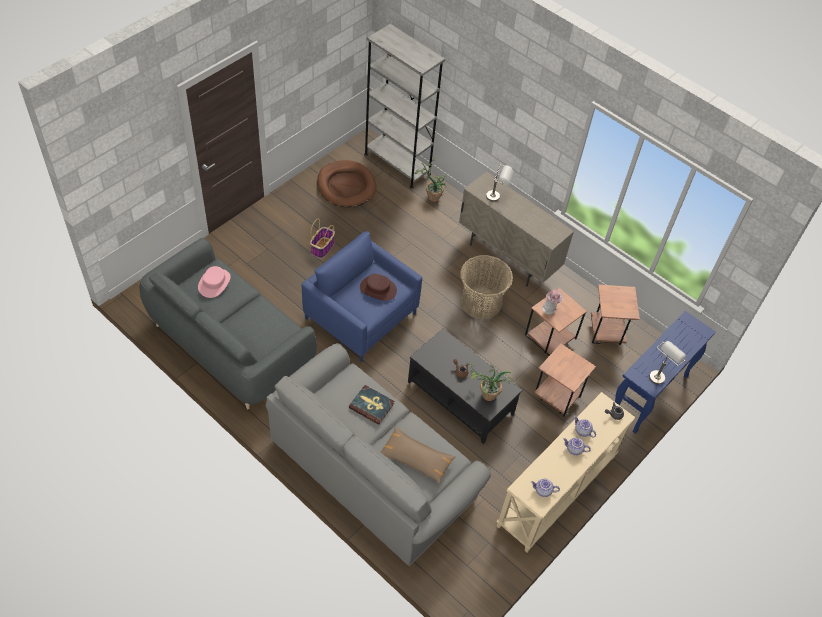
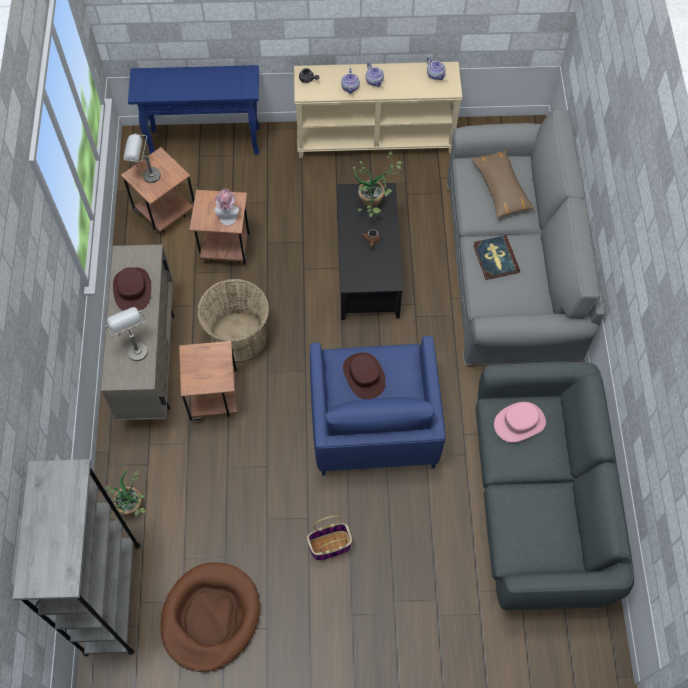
camera: 130 degrees left, 10 degrees up
pink hat [198,266,231,298] -> pink hat moved to [494,402,546,442]
brown side table [534,343,596,417] -> brown side table moved to [179,341,237,421]
grey table lamp [649,341,686,385] -> grey table lamp moved to [123,133,161,183]
none -> brown hat [113,267,151,311]

